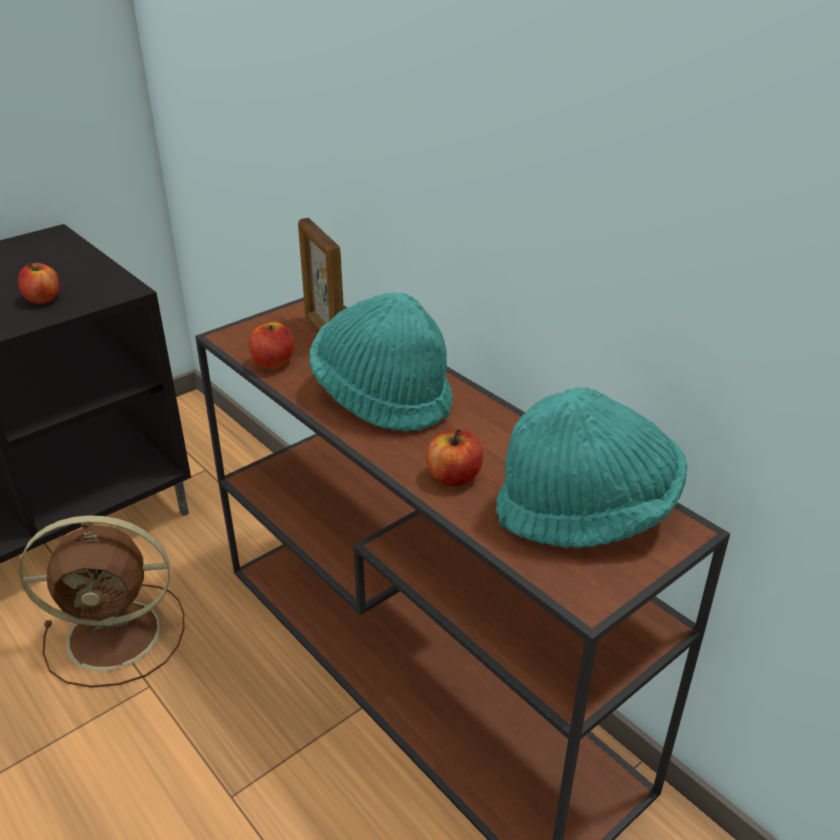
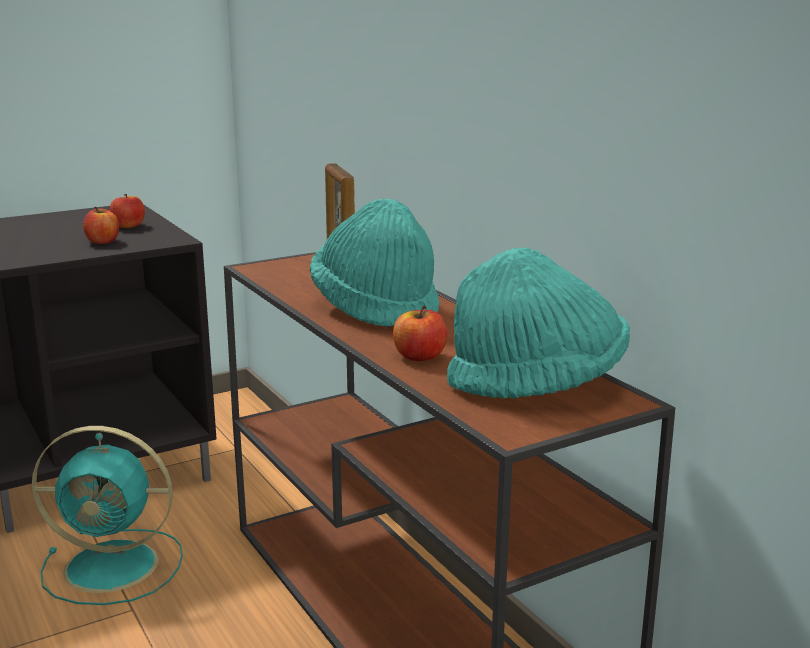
camera: 10 degrees right, 15 degrees down
brown fan [19,515,184,688] -> turquoise fan [32,426,183,605]
apple [249,322,294,369] -> apple moved to [110,194,145,228]

